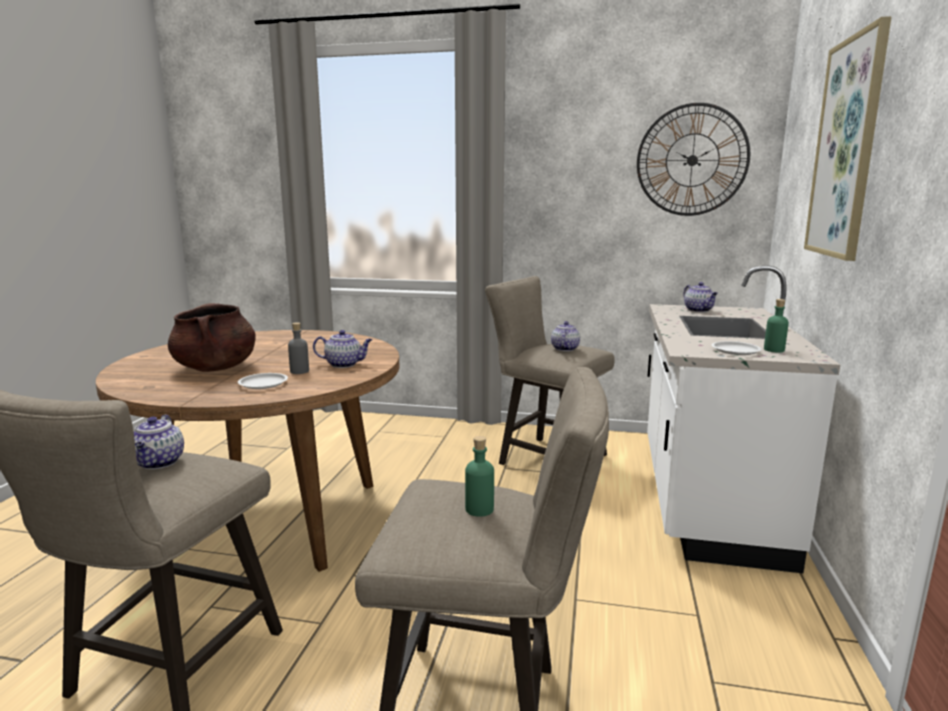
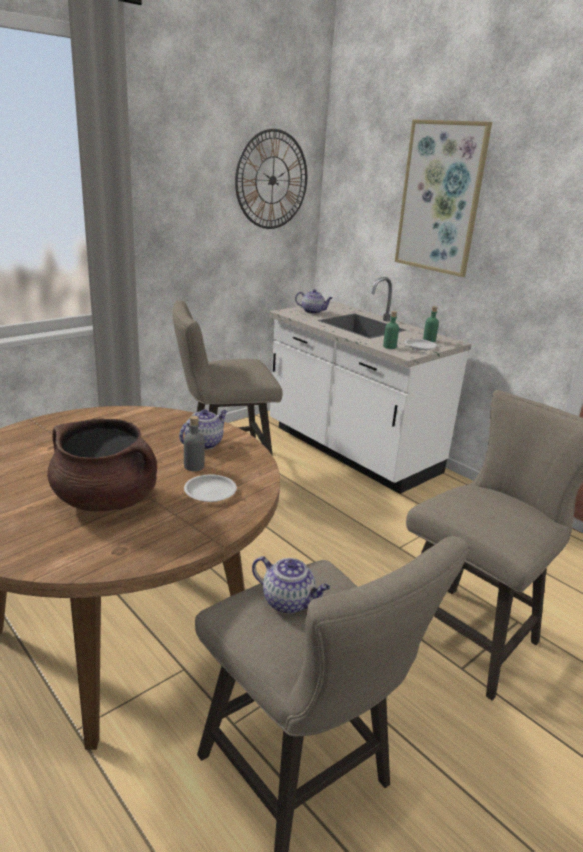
camera: 55 degrees left, 10 degrees up
green bottle [465,436,494,517] -> green bottle moved to [383,311,399,349]
teapot [551,321,580,351] -> none

